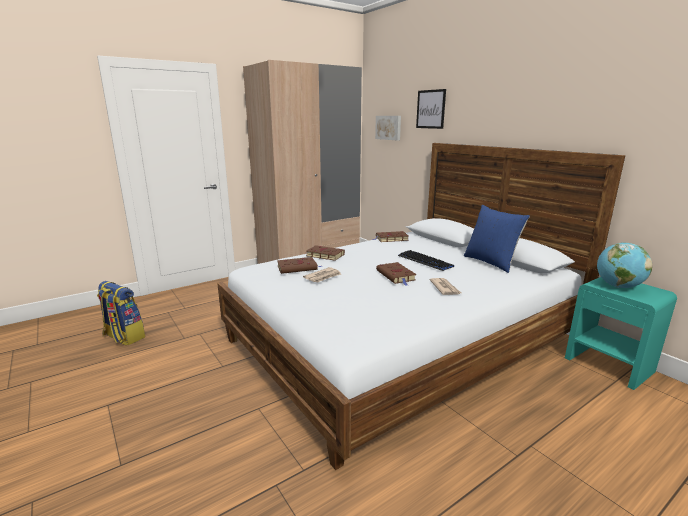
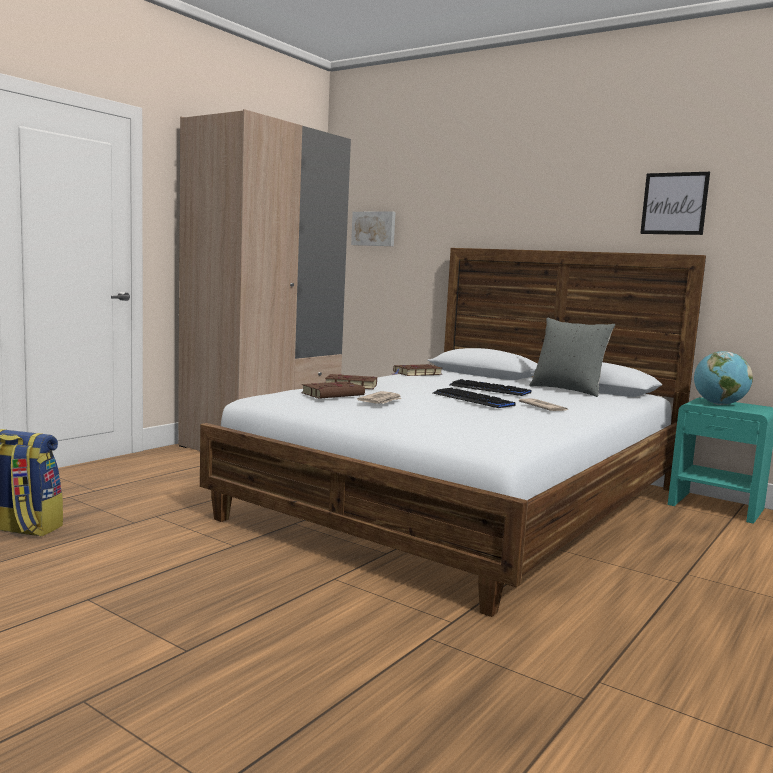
camera: 20 degrees left, 10 degrees down
brown book [376,262,416,286] -> keyboard [433,388,516,408]
picture [416,89,446,129] -> picture moved to [640,172,710,235]
blue pillow [464,205,530,273] -> grey pillow [529,318,615,397]

